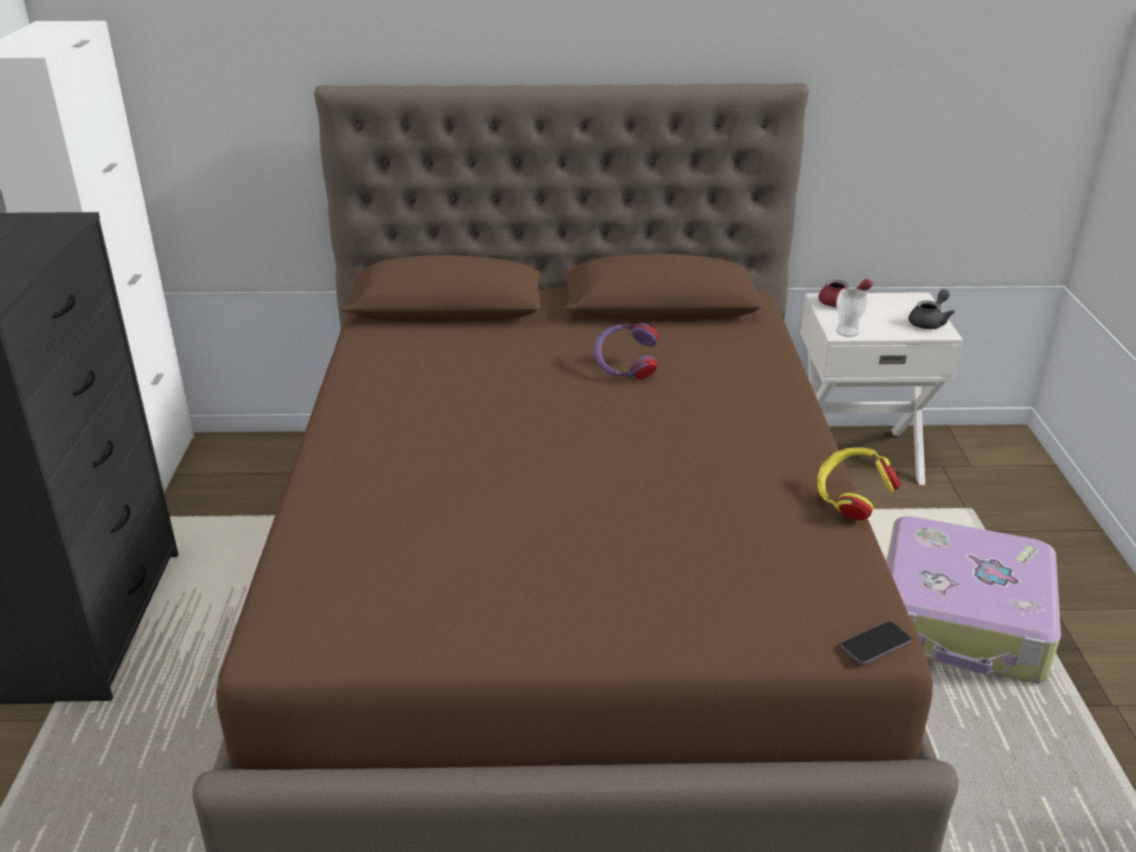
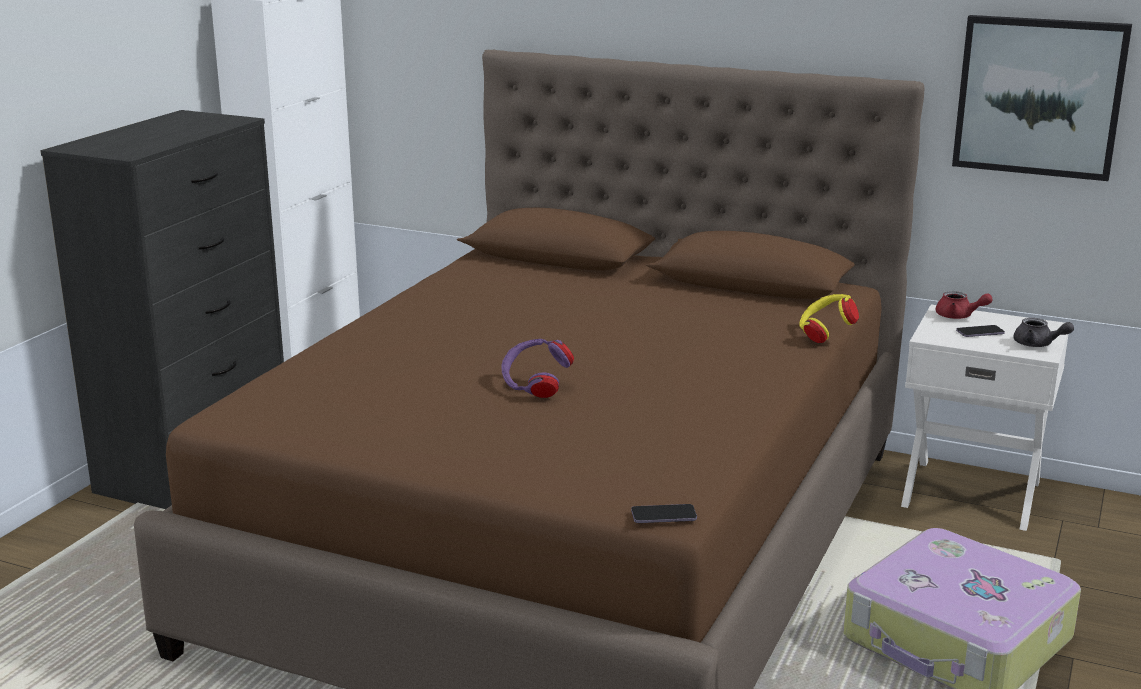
camera: 25 degrees right, 10 degrees down
purple headphones [594,323,659,379] -> purple headphones moved to [502,339,574,398]
yellow headphones [817,447,901,520] -> yellow headphones moved to [799,294,859,343]
cup [836,288,868,337] -> none
grey teapot [908,289,955,329] -> grey teapot turned 60 degrees clockwise [1014,318,1074,347]
none -> picture [952,15,1132,181]
none -> phone [956,325,1005,337]

